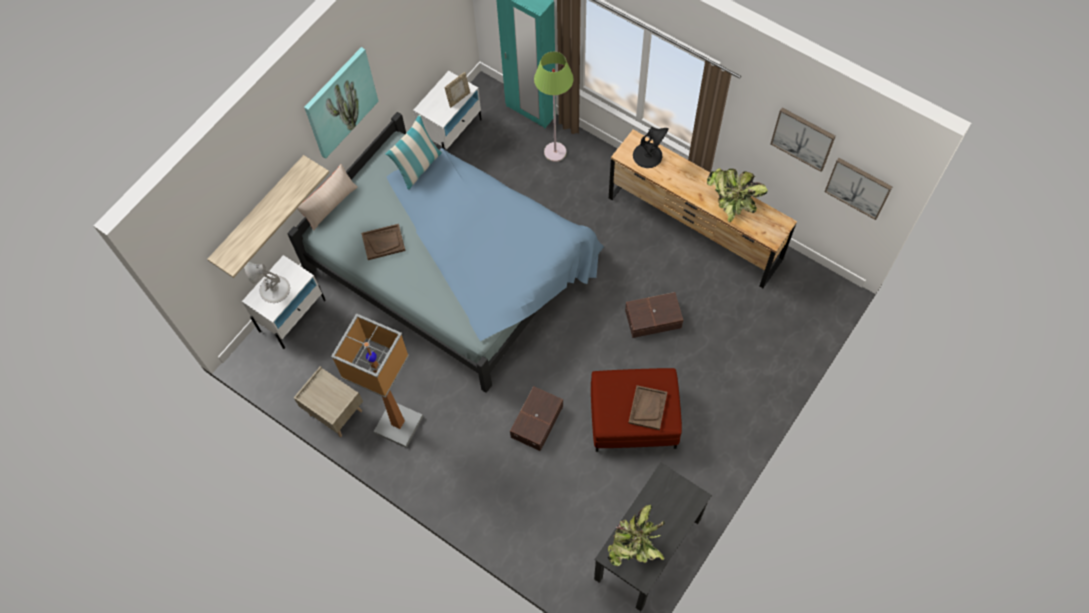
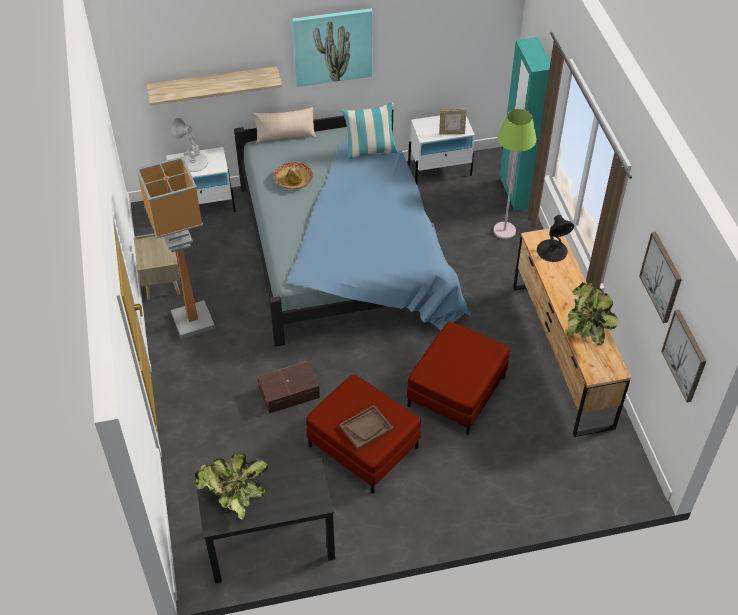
camera: 40 degrees right, 15 degrees down
brown tray [361,224,406,260] -> hat [274,162,313,189]
brown storage box [625,292,683,338] -> red ottoman [407,322,510,435]

